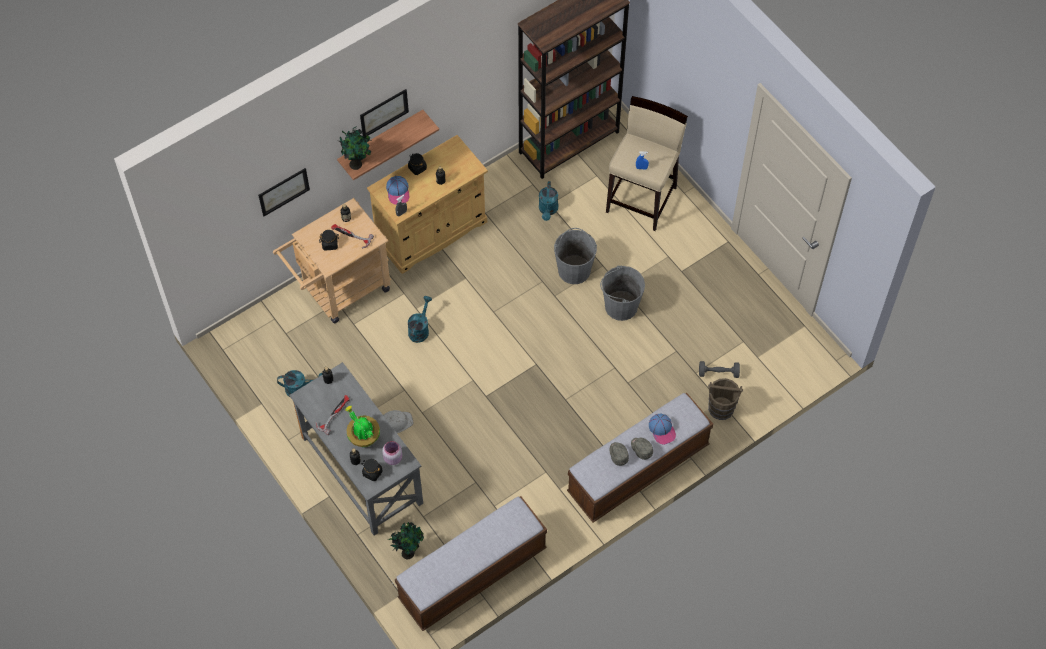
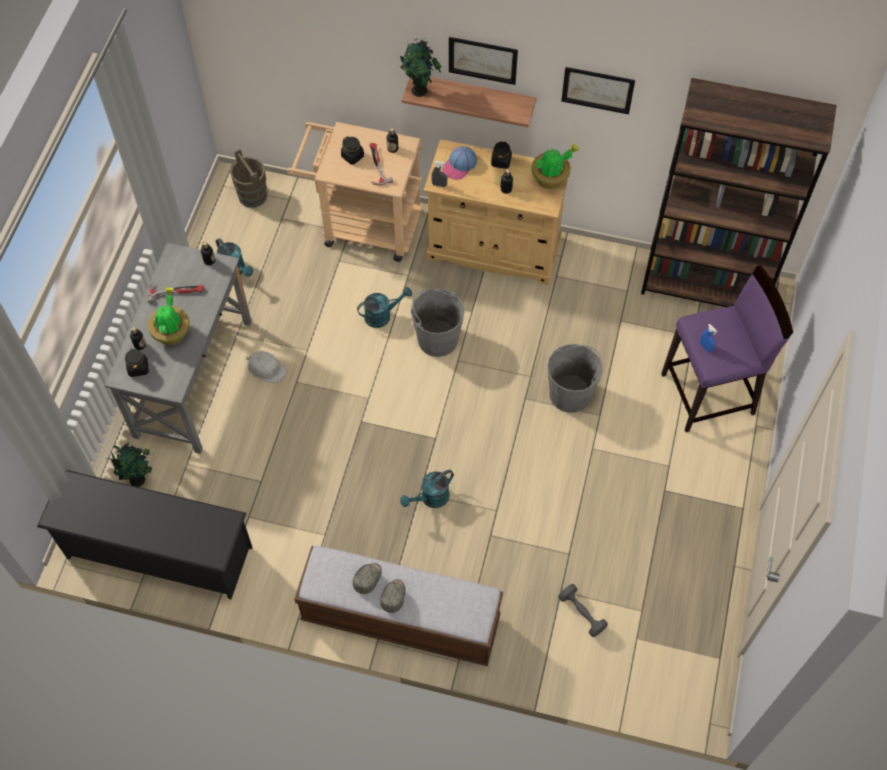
camera: 50 degrees right, 0 degrees up
picture [258,168,310,216] -> picture moved to [561,67,635,114]
pink jar [382,441,402,465] -> none
bench [395,496,547,631] -> black shoe rack [37,470,252,599]
turquoise watering can [539,181,558,221] -> turquoise watering can moved to [400,470,454,508]
grey bucket [600,266,645,321] -> grey bucket moved to [411,289,465,357]
beige stool [606,96,688,231] -> purple stool [661,265,793,432]
cap [649,414,676,445] -> none
brown bucket [708,378,743,420] -> brown bucket moved to [230,149,267,208]
none -> potted plant [531,144,579,189]

